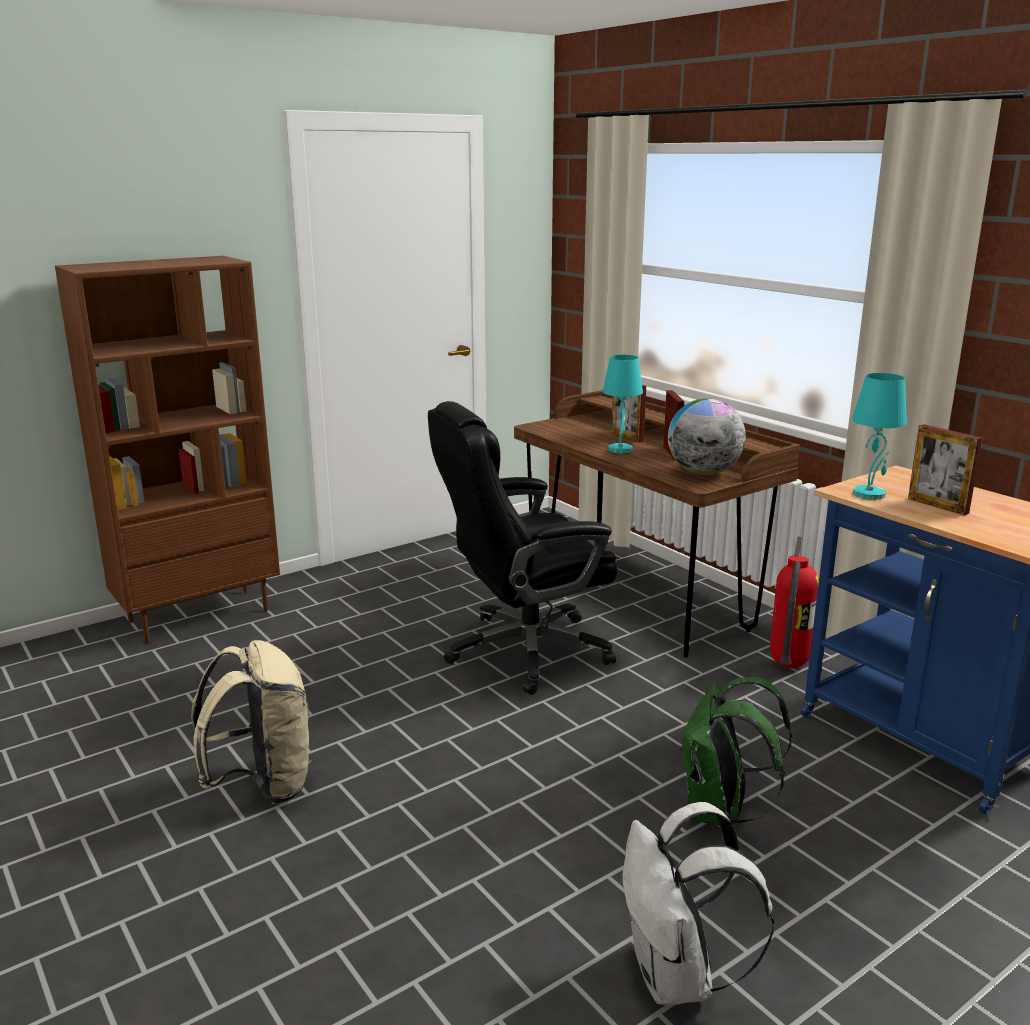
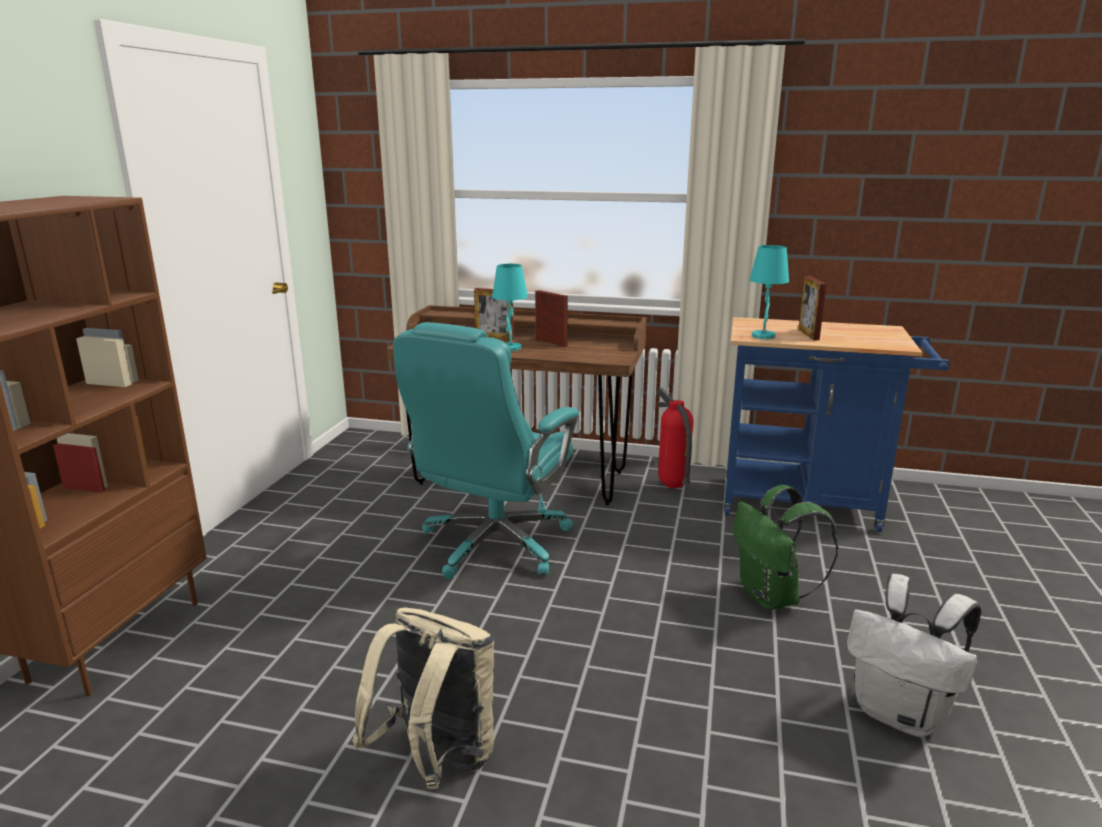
camera: 40 degrees left, 0 degrees up
black office chair [428,401,618,695] -> turquoise office chair [393,322,580,579]
globe [668,398,746,475] -> none
picture frame [908,424,982,515] -> picture frame turned 75 degrees clockwise [798,276,827,340]

